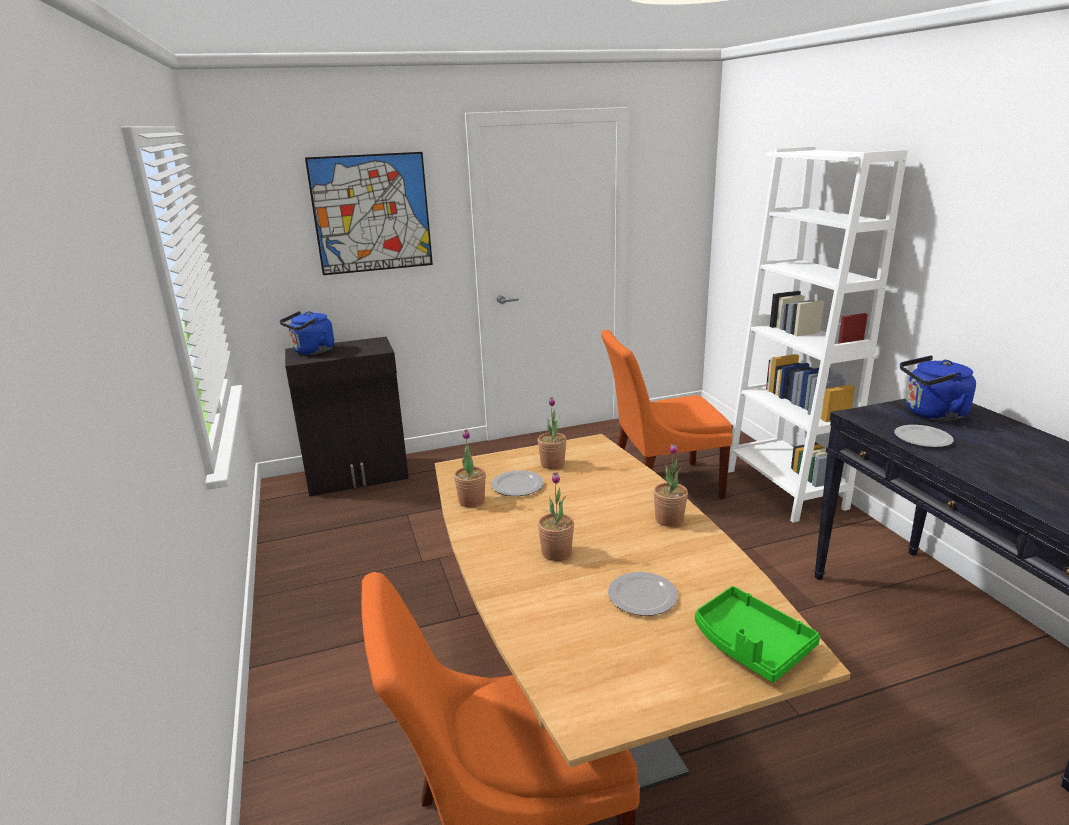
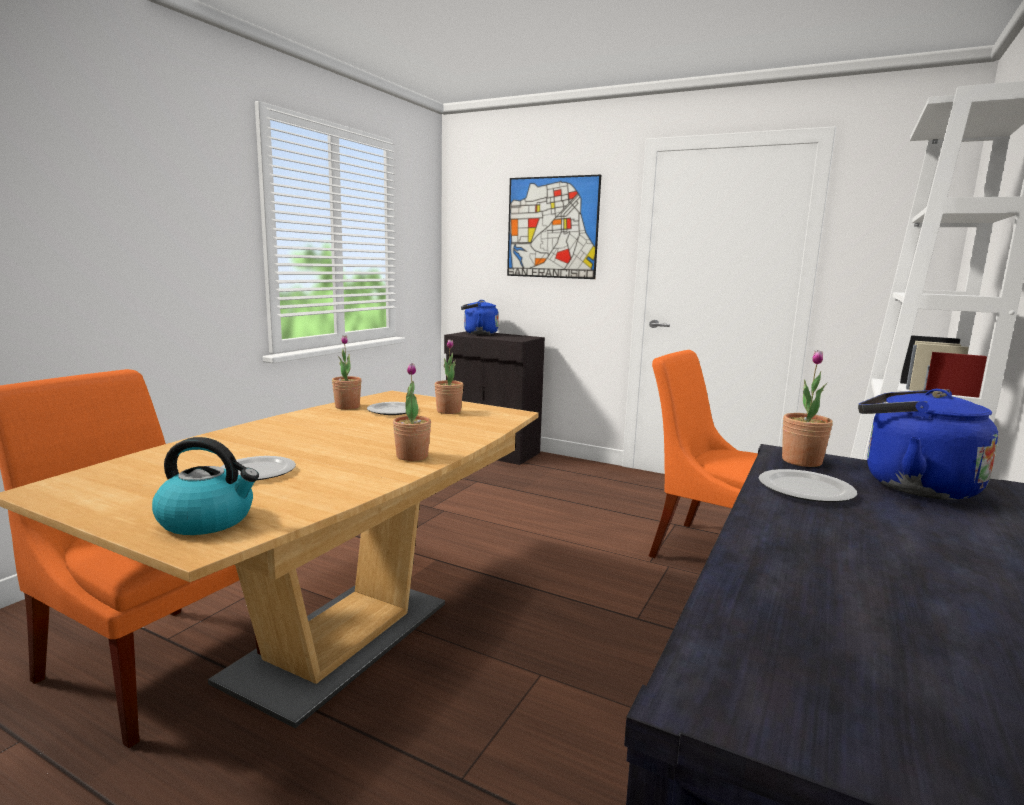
camera: 45 degrees right, 10 degrees down
potted plant [538,472,574,561] -> potted plant moved to [782,350,833,467]
green tray [695,586,820,682] -> kettle [152,437,259,535]

